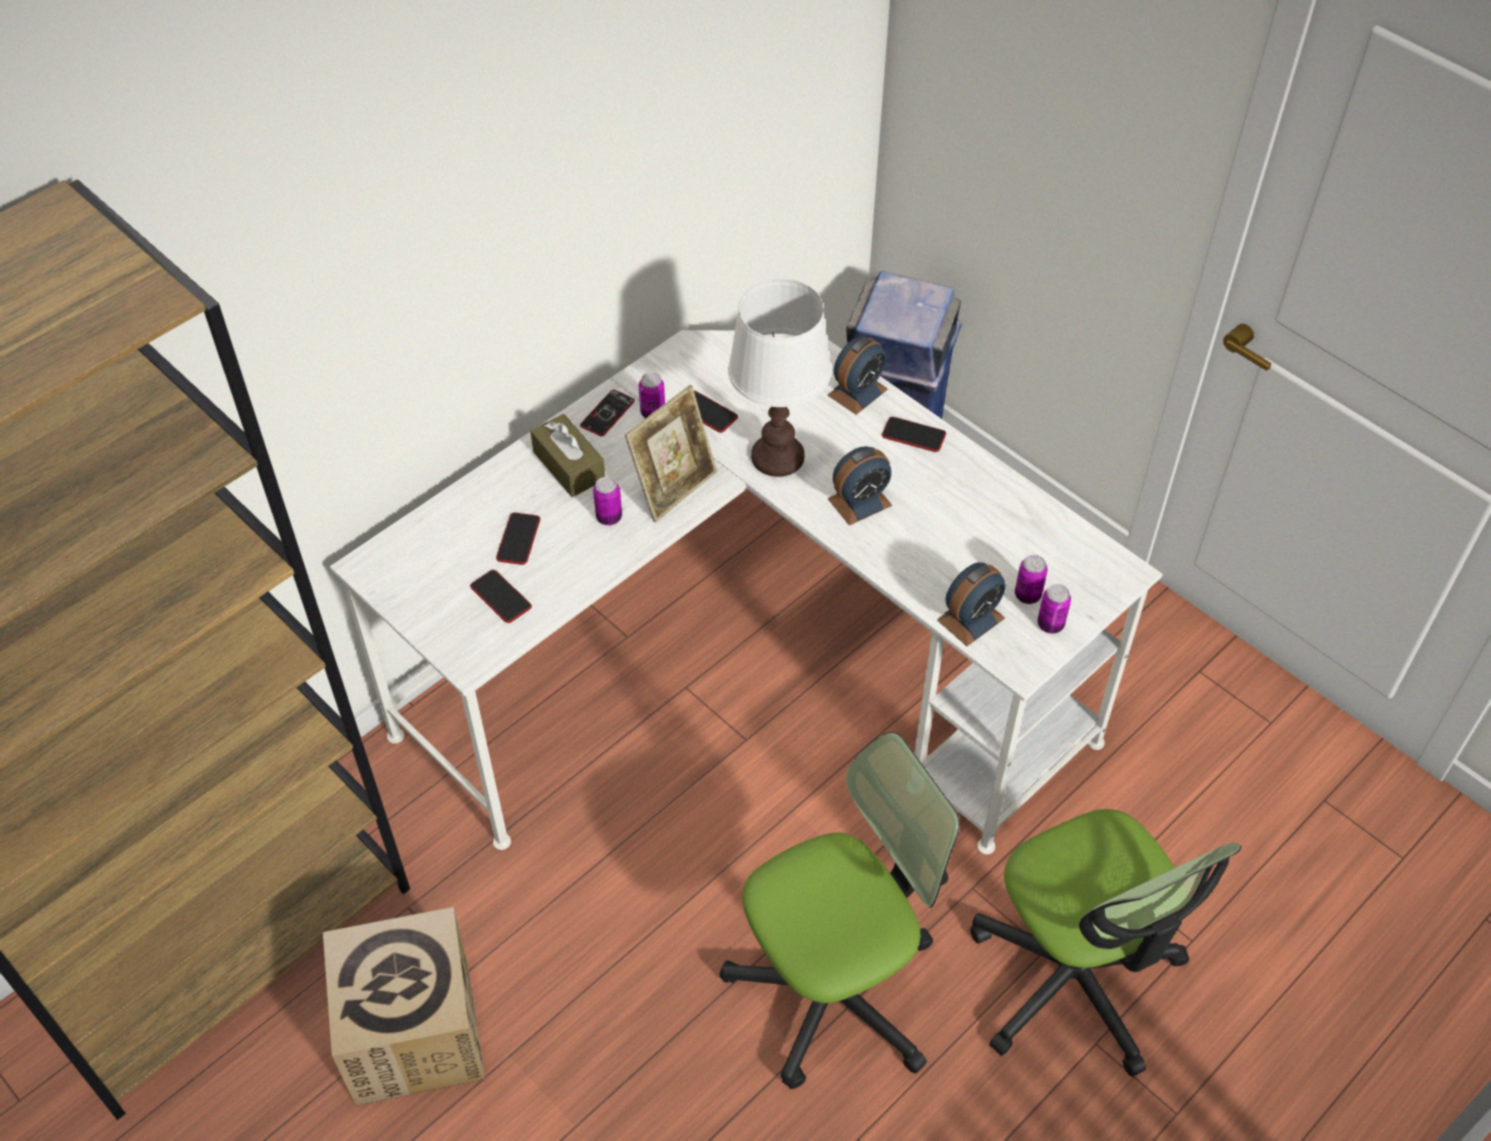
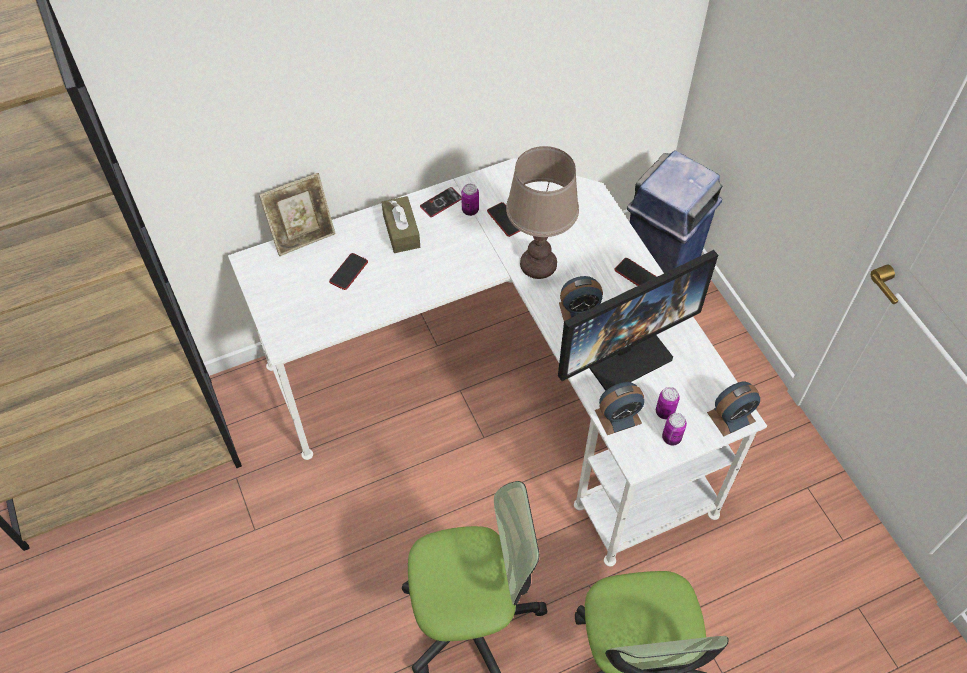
camera: 20 degrees right, 5 degrees up
cardboard box [323,907,485,1106] -> none
phone [470,570,532,623] -> none
can [593,477,622,525] -> none
picture frame [625,385,717,522] -> picture frame moved to [259,173,336,256]
white table lamp [728,279,831,477] -> brown table lamp [506,146,579,279]
alarm clock [828,337,888,415] -> alarm clock moved to [707,381,760,436]
none -> monitor [558,250,718,391]

